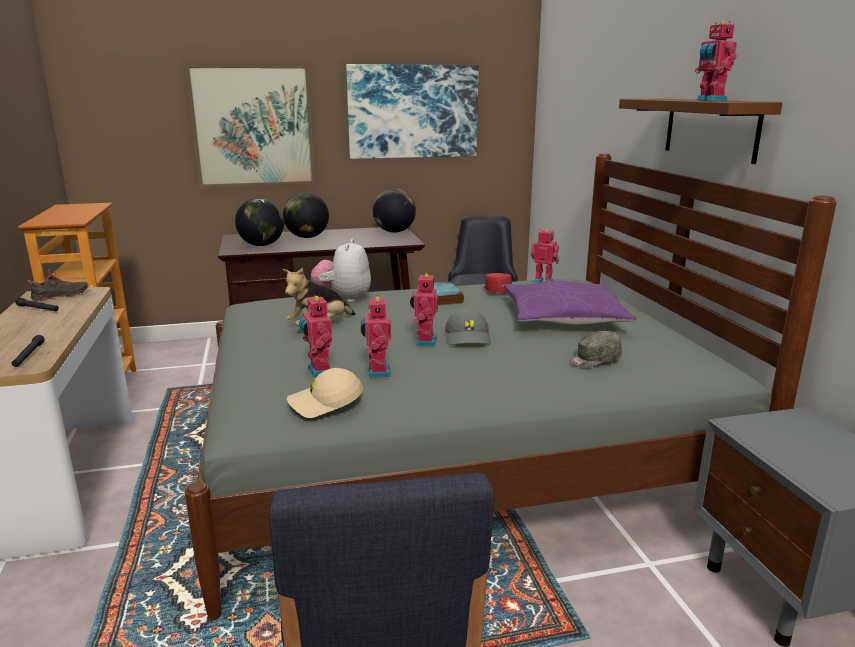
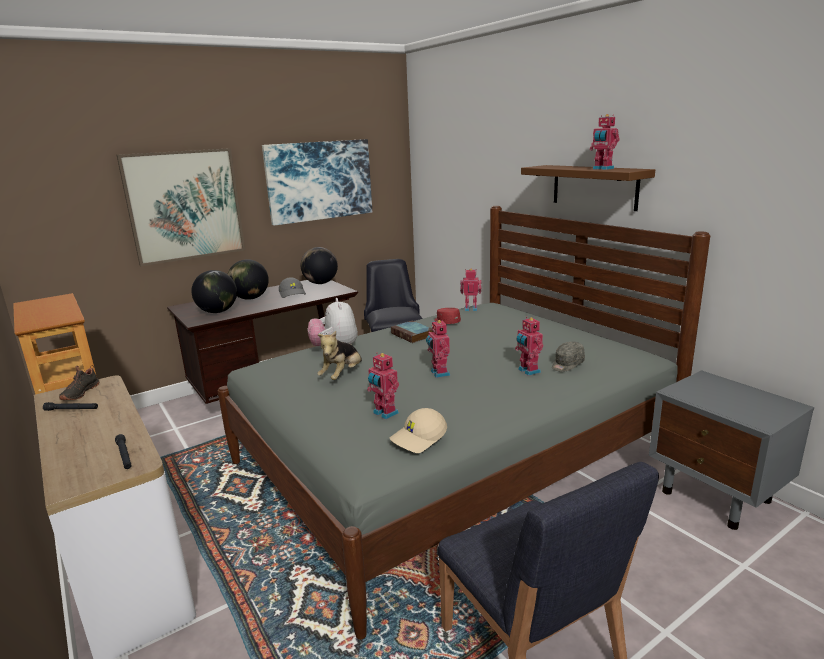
camera: 20 degrees left, 0 degrees up
black shoe [27,270,88,301] -> black shoe turned 150 degrees clockwise [59,365,99,400]
toy robot [361,295,391,378] -> toy robot moved to [515,317,543,376]
grey cap [445,308,491,345] -> grey cap moved to [279,277,306,298]
purple pillow [504,280,636,325] -> none

